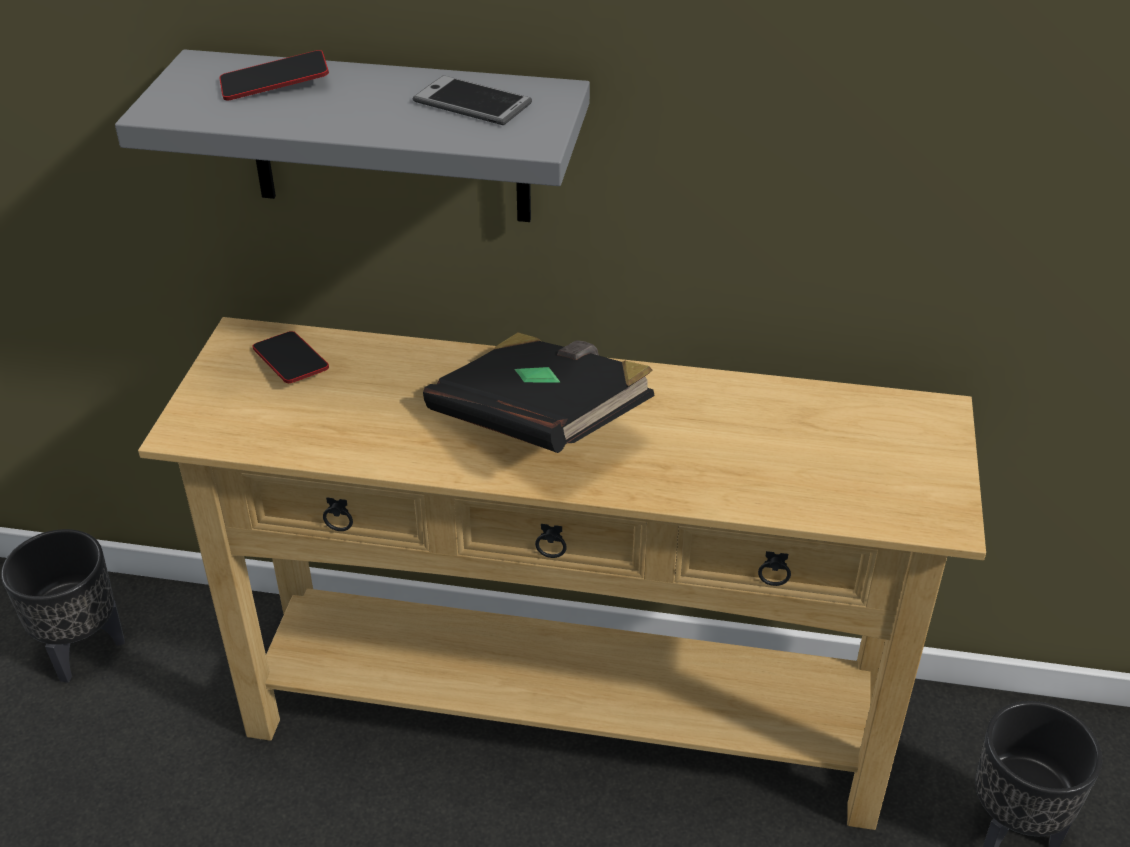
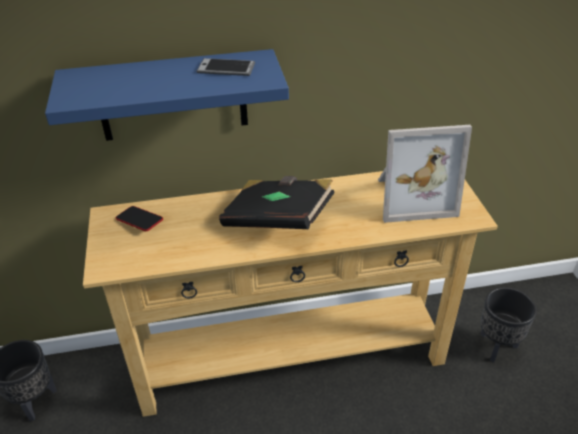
camera: 20 degrees left, 0 degrees up
grey shelf [115,49,590,222] -> blue shelf [45,49,289,141]
phone [219,50,329,101] -> none
none -> picture frame [378,125,472,223]

